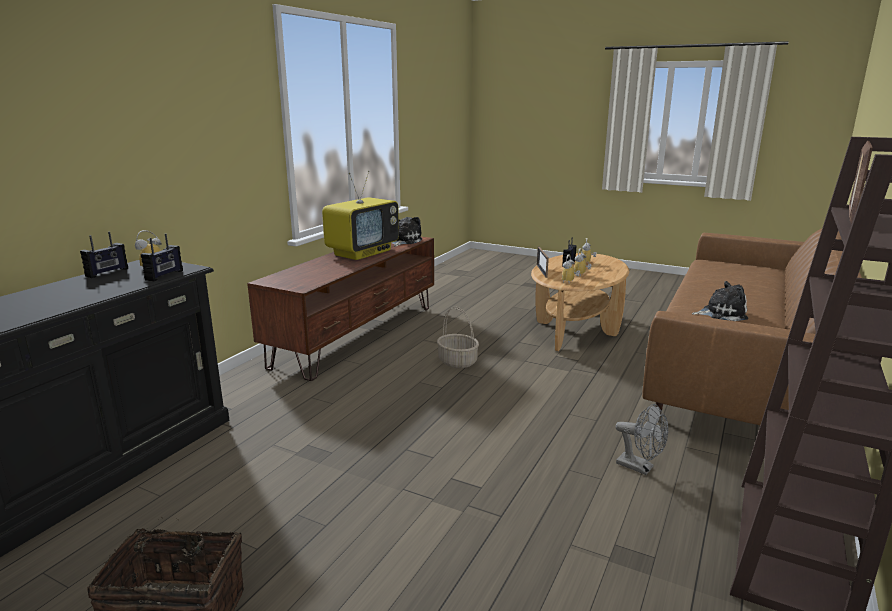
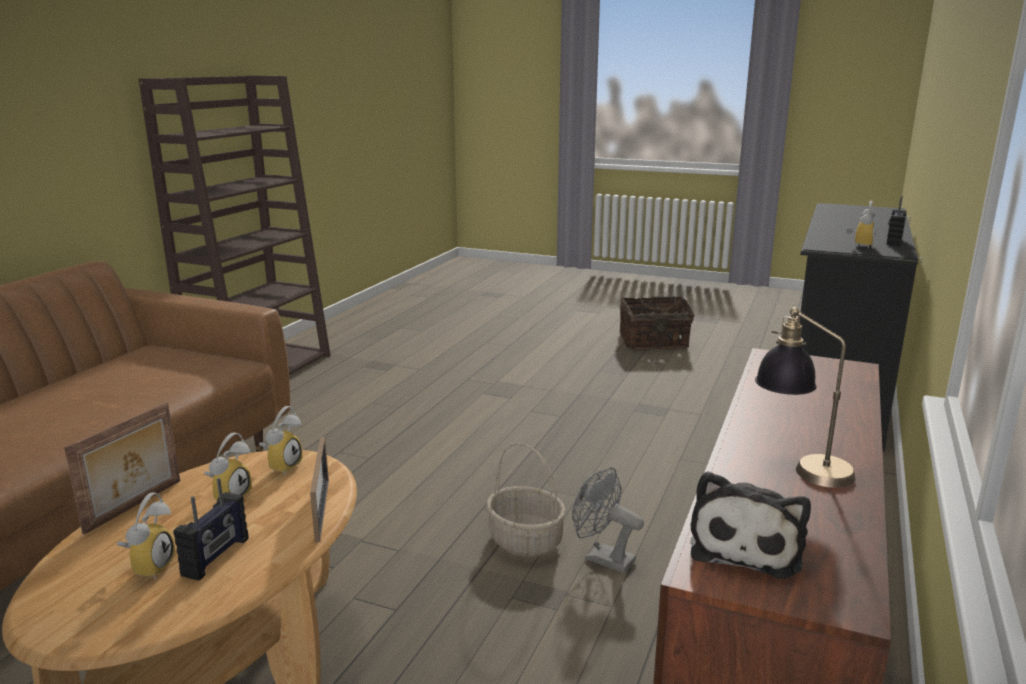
camera: 175 degrees right, 0 degrees up
radio [141,234,183,281] -> none
television [322,171,399,260] -> table lamp [755,307,855,488]
grey fan [615,404,668,475] -> grey fan moved to [572,467,644,573]
plush toy [692,281,748,321] -> none
picture frame [849,141,873,225] -> picture frame moved to [64,402,180,535]

